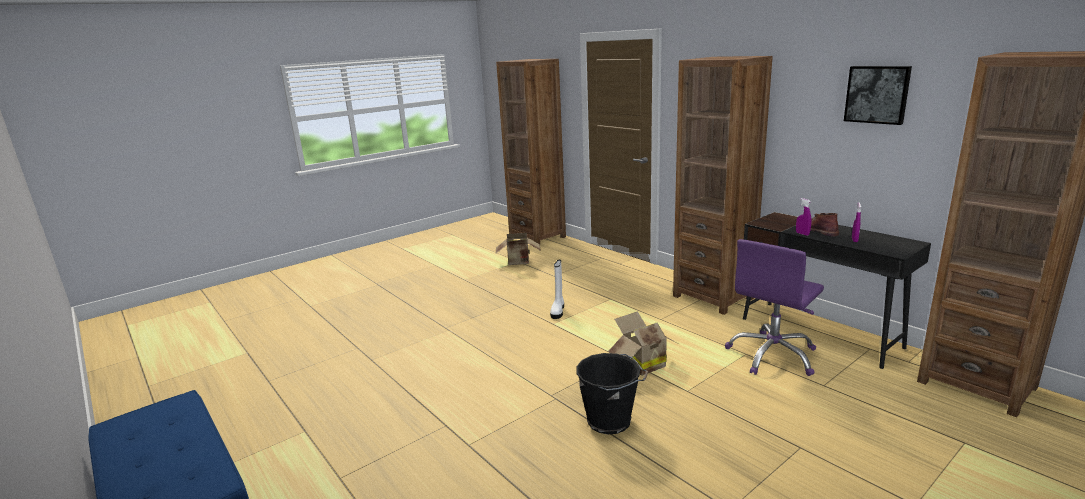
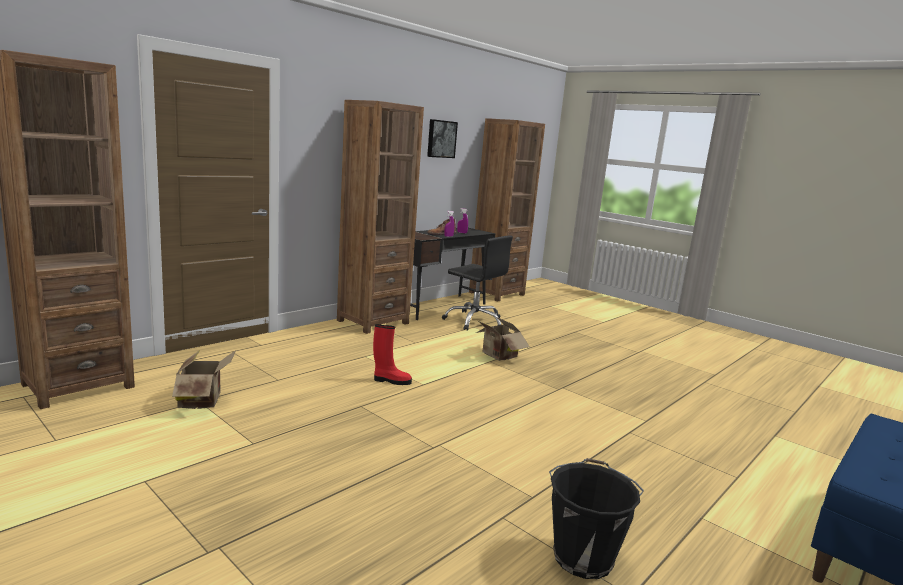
camera: 100 degrees left, 5 degrees down
white boot [550,260,564,319] -> red boot [373,324,412,385]
black bucket [576,353,649,434] -> black bucket moved to [549,458,644,579]
purple office chair [725,239,824,376] -> black office chair [442,235,513,331]

